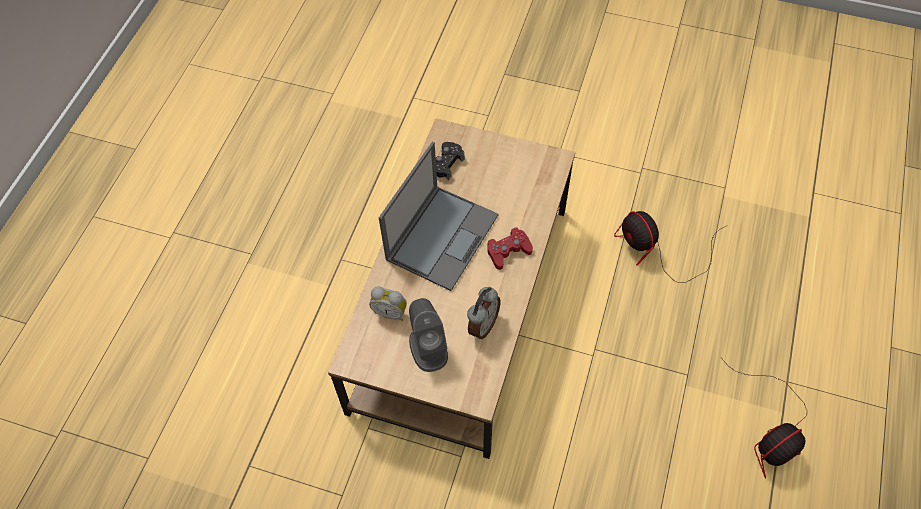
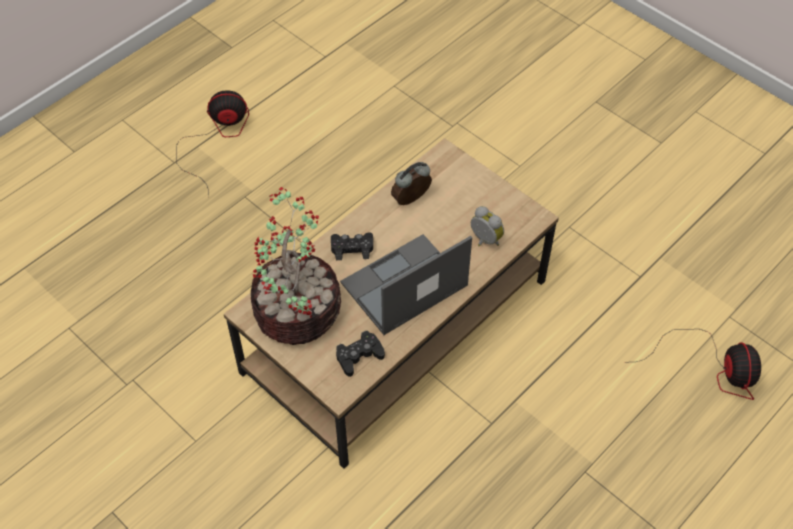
camera: 155 degrees left, 5 degrees down
grey speaker [409,298,448,372] -> none
red game controller [487,227,533,270] -> black game controller [331,233,373,260]
fan [614,211,728,283] -> fan moved to [625,329,761,400]
none -> potted plant [251,187,341,345]

